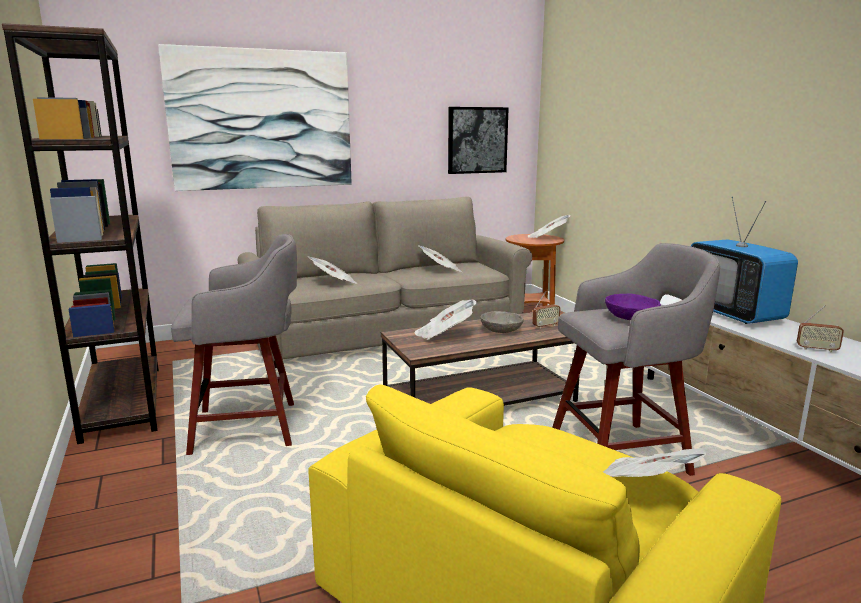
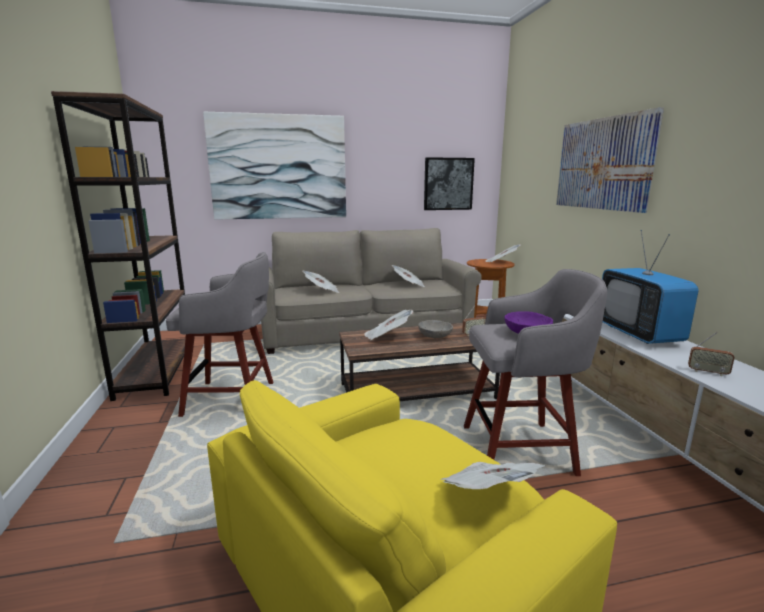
camera: 10 degrees right, 0 degrees up
none -> picture [556,107,664,213]

